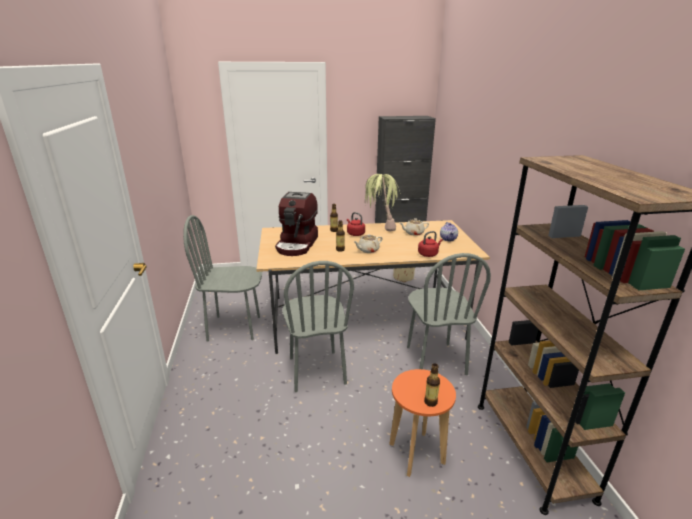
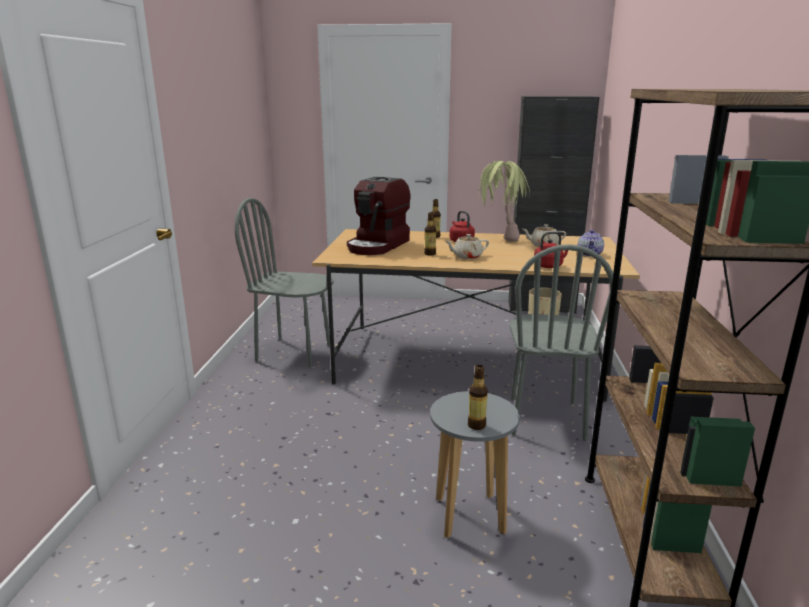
camera: 15 degrees right, 5 degrees down
grey chair [282,261,354,392] -> none
orange stool [389,369,456,477] -> grey stool [430,391,520,538]

